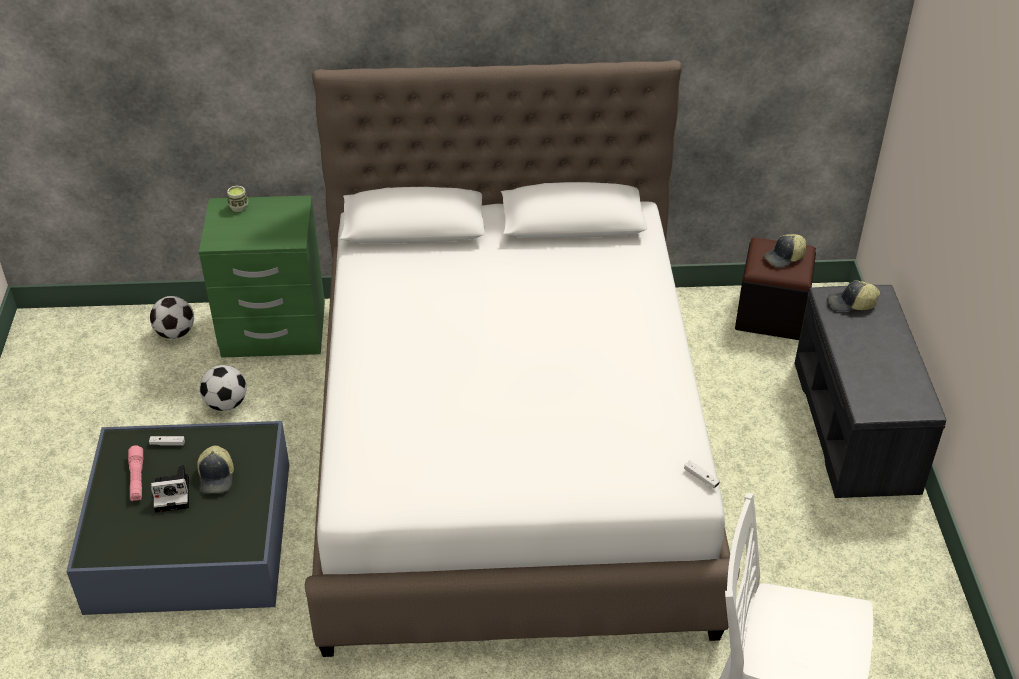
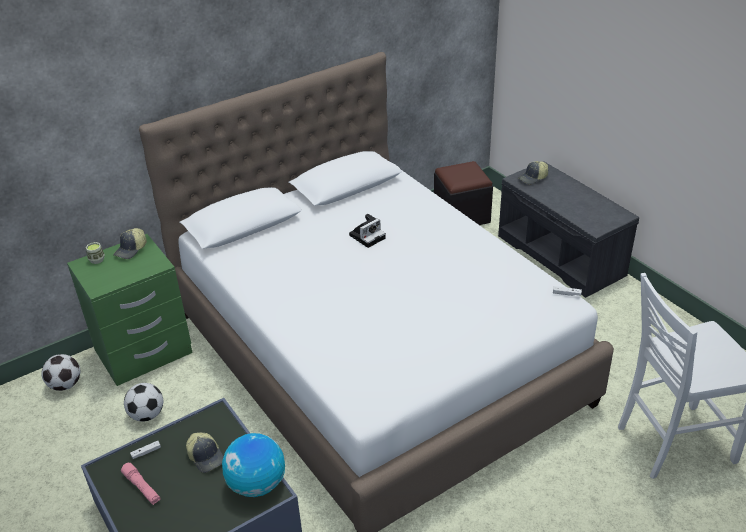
camera: 30 degrees left, 5 degrees down
camera [151,465,189,512] -> camera moved to [349,214,386,248]
cap [763,234,806,268] -> cap moved to [113,228,147,259]
none -> globe [222,433,285,497]

